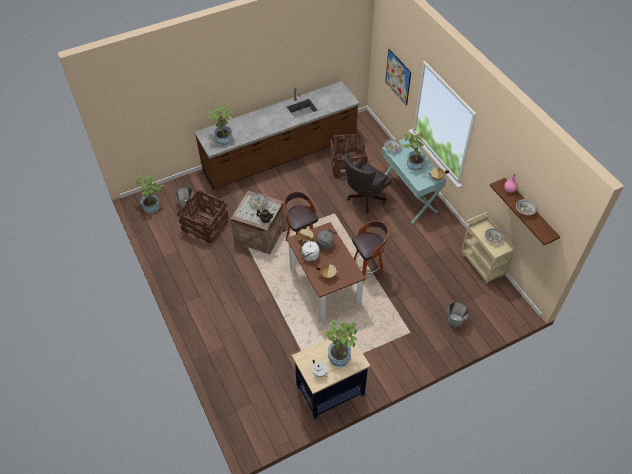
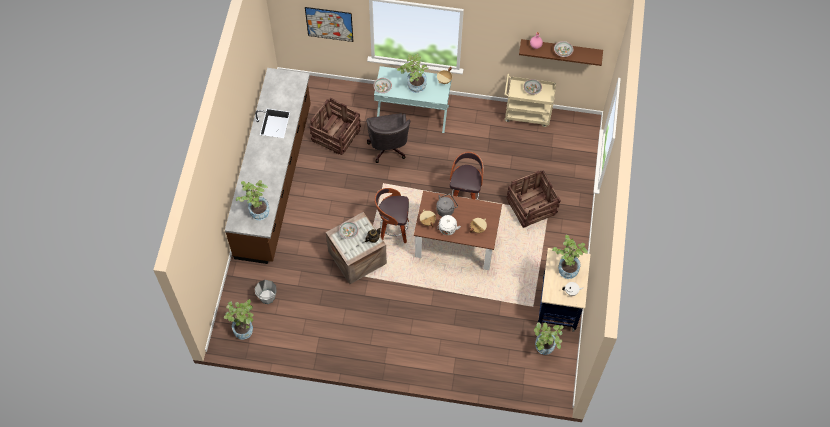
camera: 55 degrees left, 10 degrees up
crate [177,190,229,243] -> crate moved to [507,170,561,228]
grey bucket [447,302,469,327] -> none
none -> potted plant [534,322,564,355]

